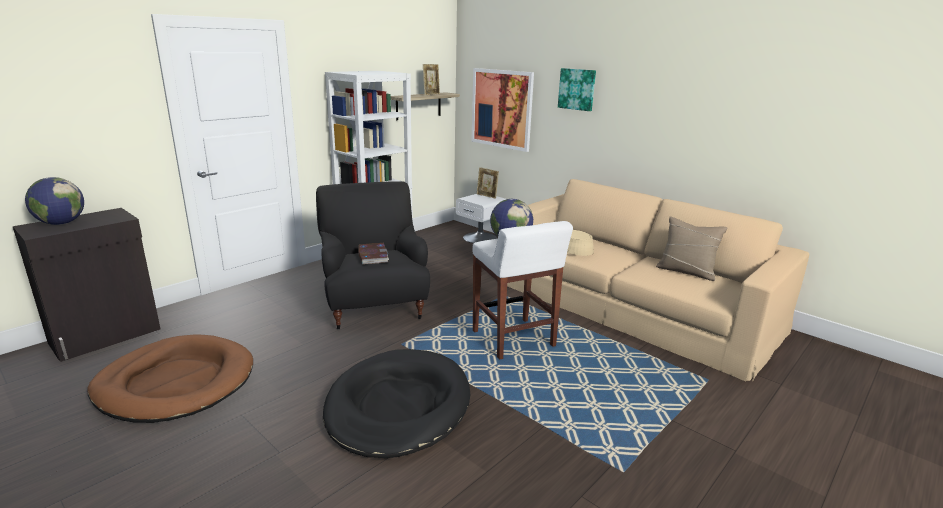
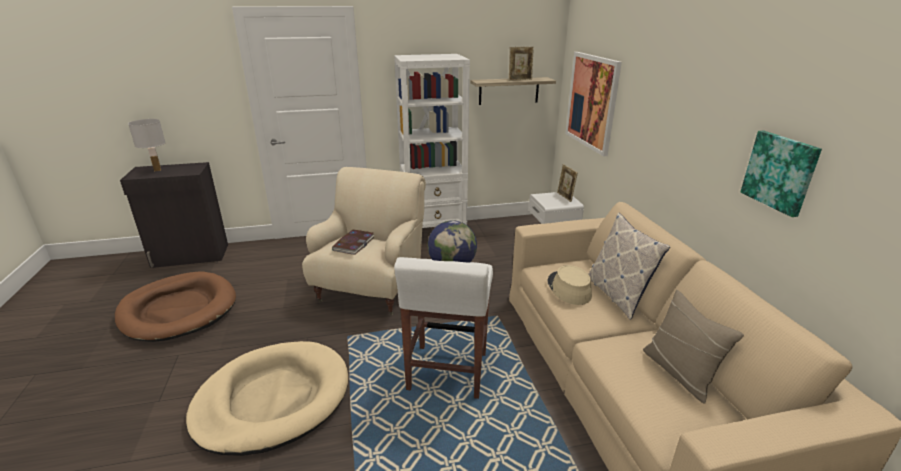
camera: 35 degrees right, 5 degrees up
globe [25,177,84,225] -> white table lamp [128,119,166,172]
black armchair [316,181,430,329] -> beige armchair [302,167,426,315]
black dog bed [323,349,470,458] -> beige dog bed [186,341,348,456]
picture [558,68,596,111] -> picture moved to [741,131,822,217]
none -> pillow [589,213,670,320]

